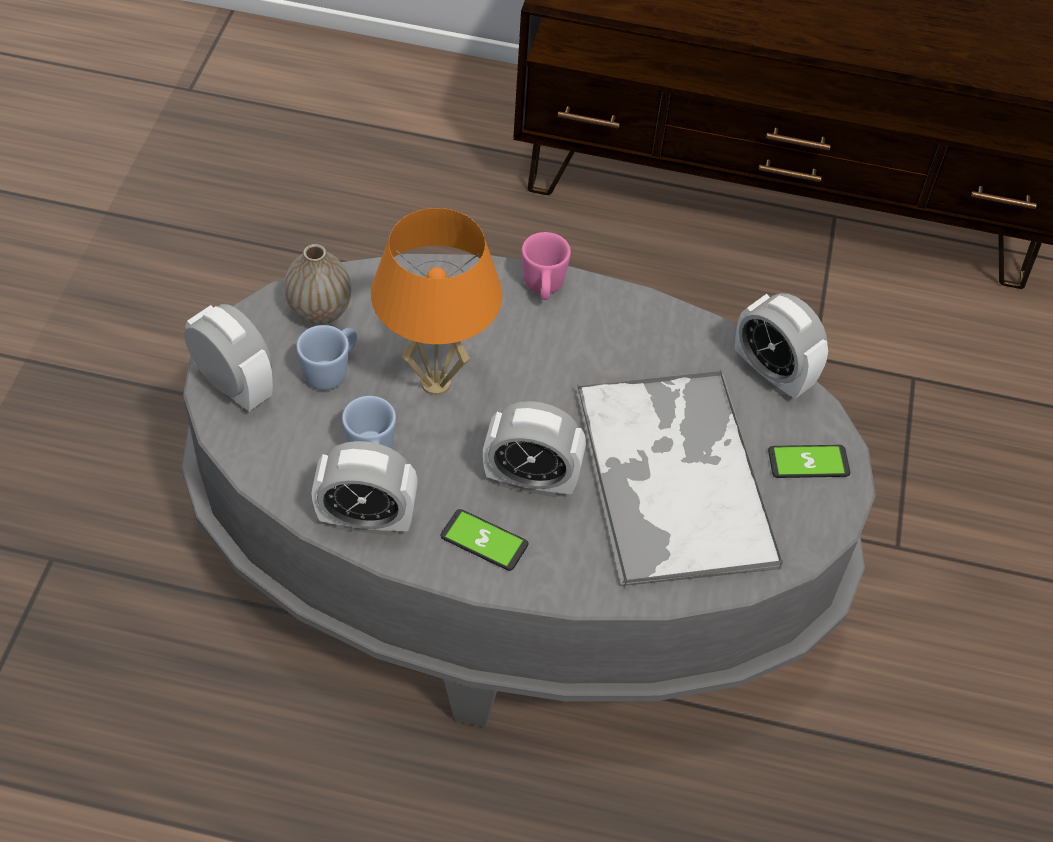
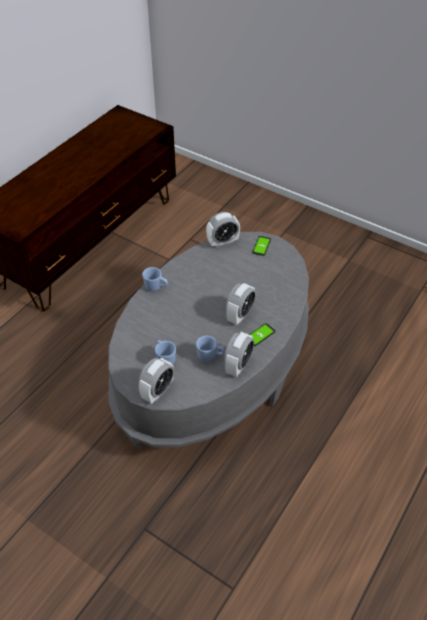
camera: 65 degrees left, 5 degrees down
alarm clock [184,304,273,411] -> alarm clock turned 150 degrees clockwise [138,358,174,404]
vase [284,244,351,325] -> none
orange table lamp [371,208,503,395] -> none
pink mug [522,232,571,300] -> blue mug [142,267,168,291]
tray [576,370,783,588] -> none

